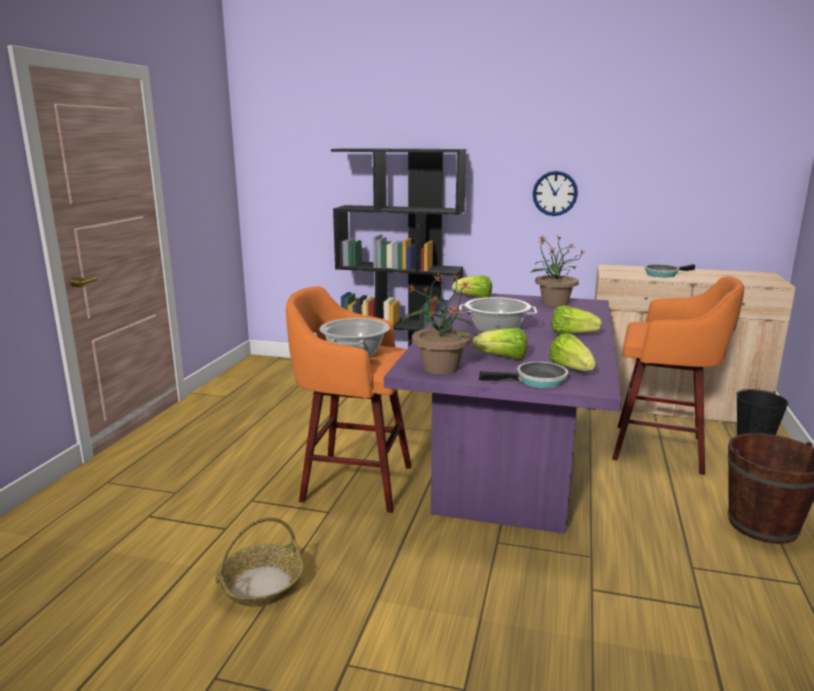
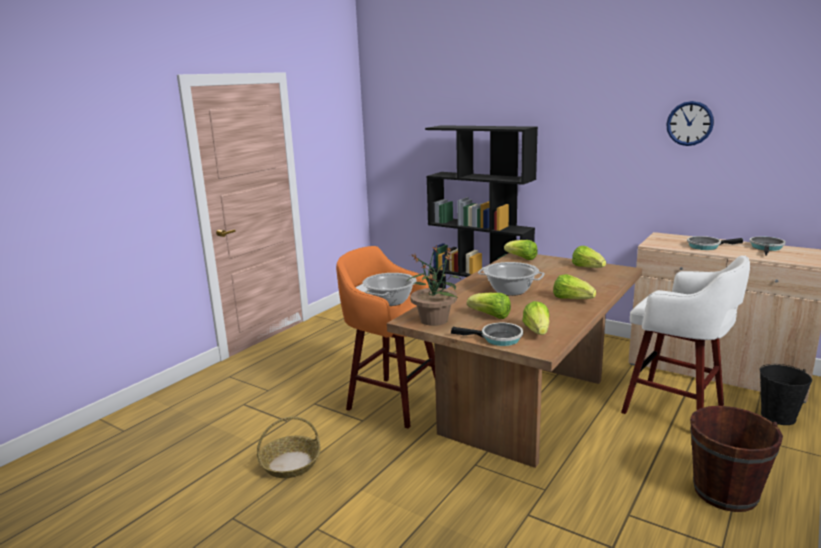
camera: 20 degrees right, 0 degrees up
purple dining table [384,292,621,534] -> brown dining table [387,253,642,468]
potted plant [529,236,584,306] -> lettuce [572,246,606,268]
wall clock [533,171,578,216] -> wall clock moved to [667,101,714,146]
orange stool [612,276,744,475] -> white stool [621,255,750,414]
none -> frying pan [749,236,786,256]

